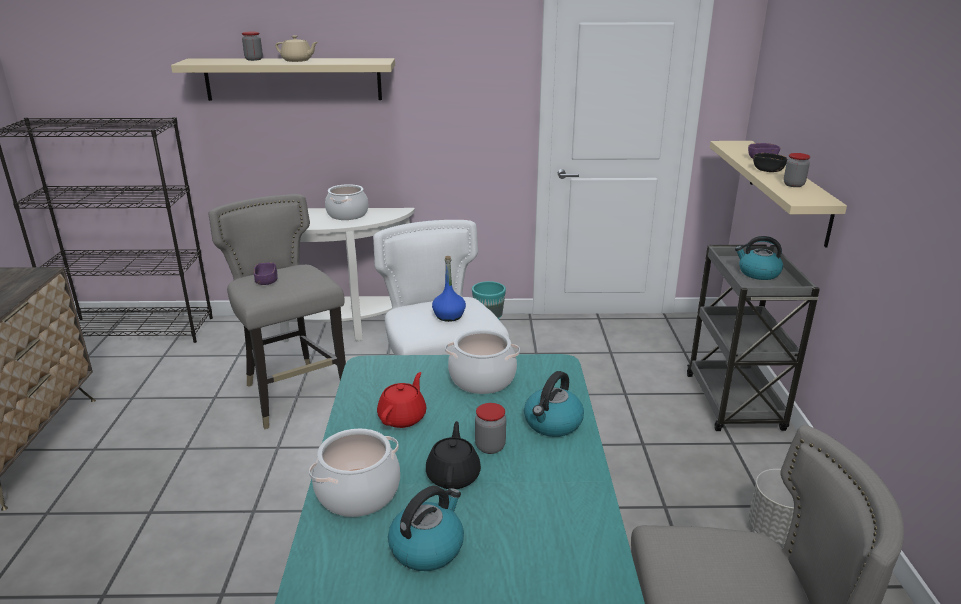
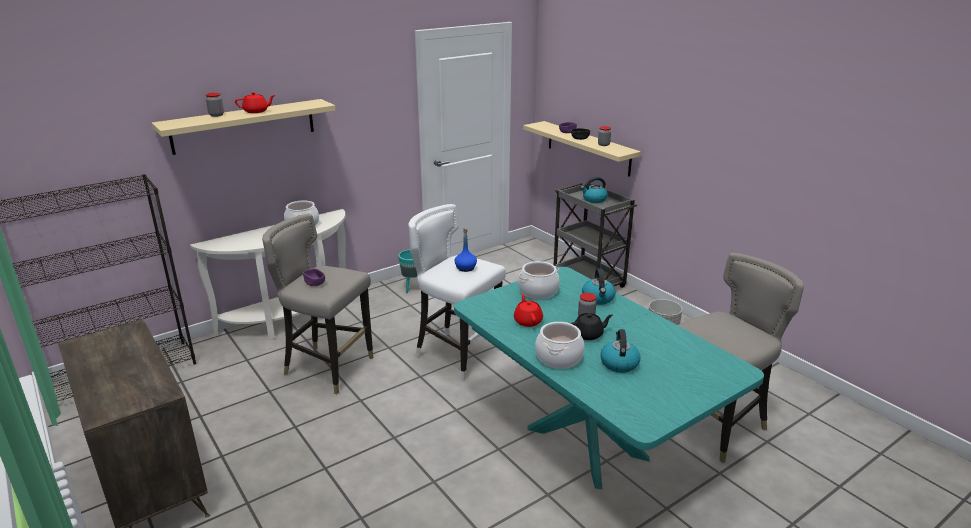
camera: 35 degrees left, 0 degrees up
beige teapot [275,35,318,62] -> red teapot [235,92,275,113]
black teapot [426,421,481,489] -> black teapot turned 105 degrees clockwise [570,313,613,340]

